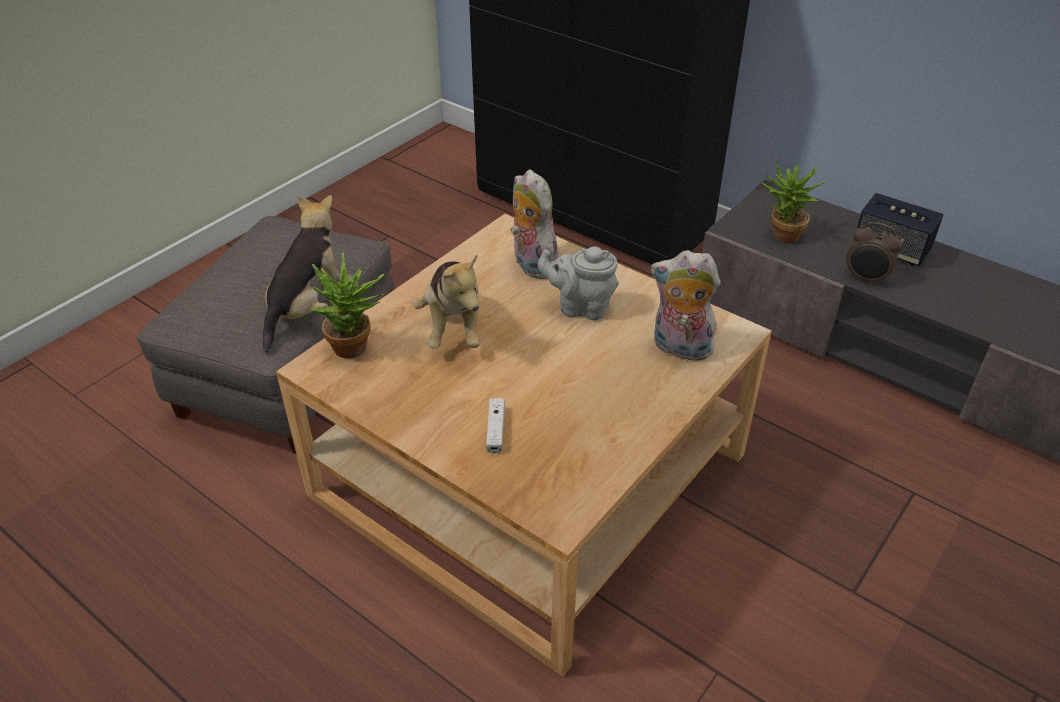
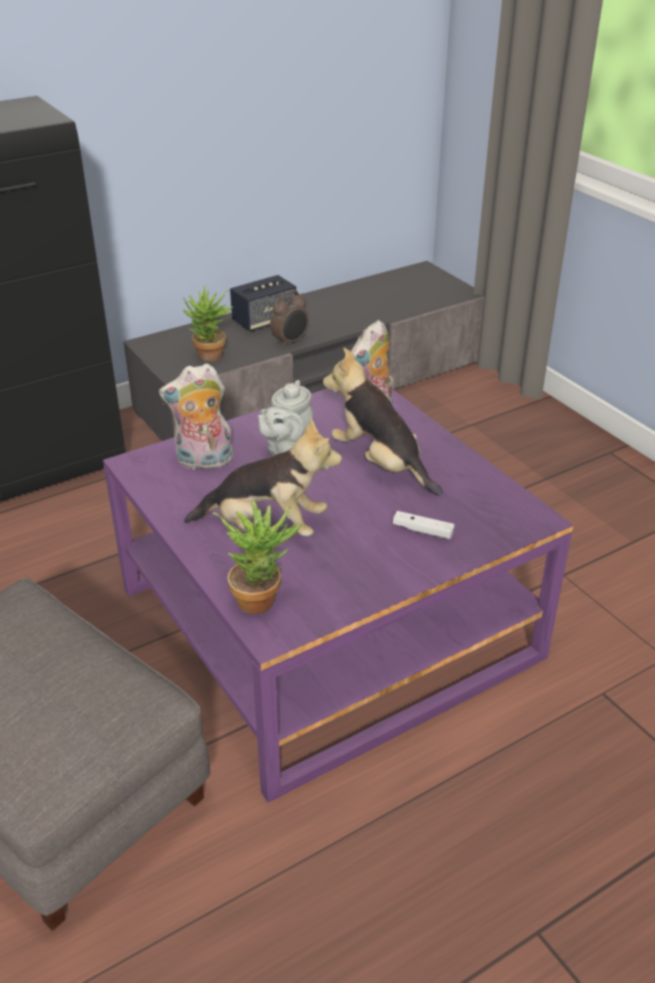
camera: 70 degrees left, 5 degrees down
plush toy [263,195,352,352] -> plush toy moved to [323,348,443,496]
beige coffee table [276,214,772,677] -> purple coffee table [103,388,573,803]

